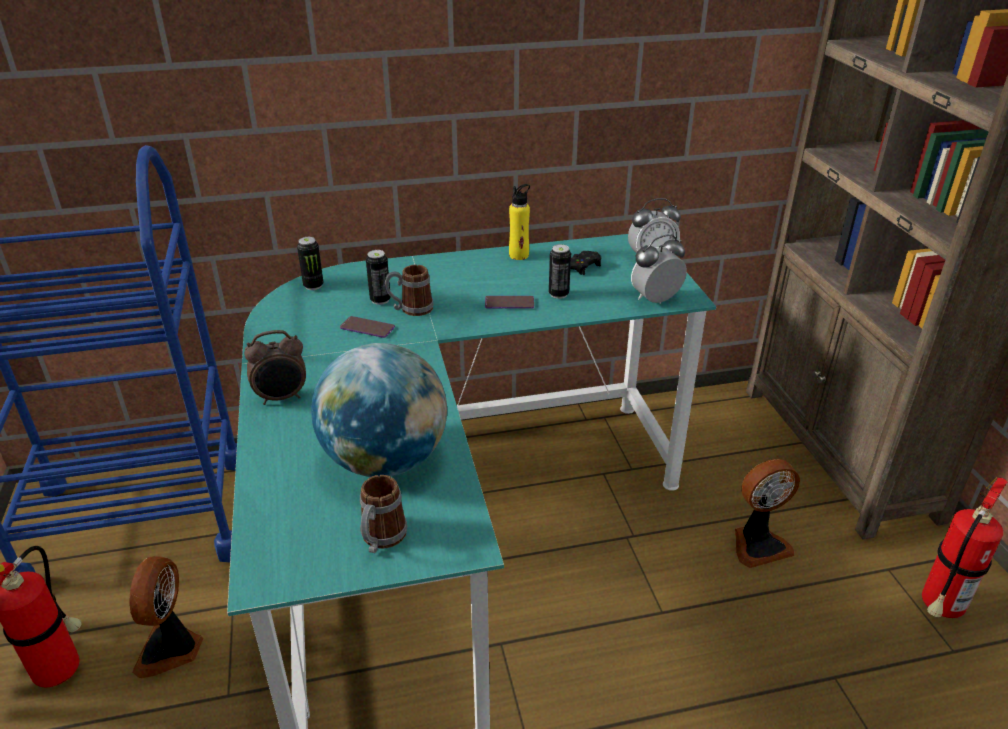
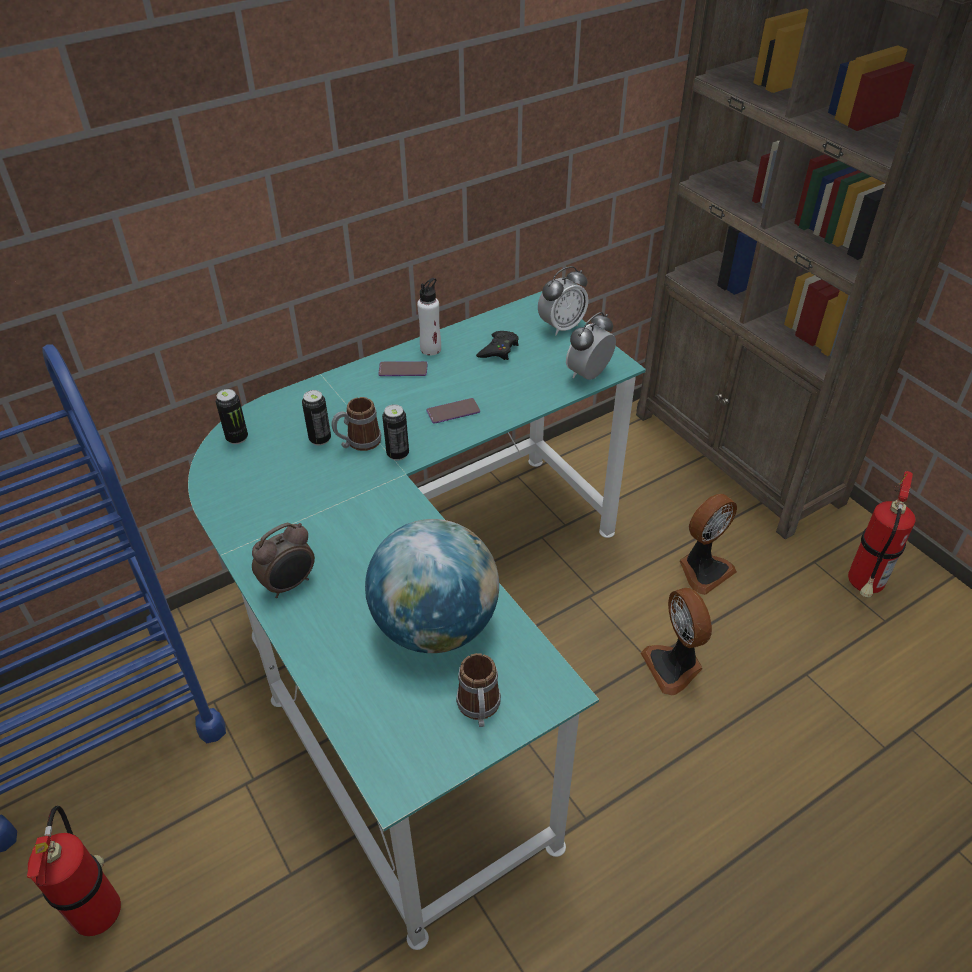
camera: 20 degrees left, 10 degrees up
fan [129,556,203,678] -> fan moved to [641,588,712,695]
phone [340,316,395,338] -> phone moved to [378,361,428,376]
yellow bottle [509,184,530,260] -> white bottle [417,278,441,356]
can [549,244,571,299] -> can moved to [382,404,409,461]

